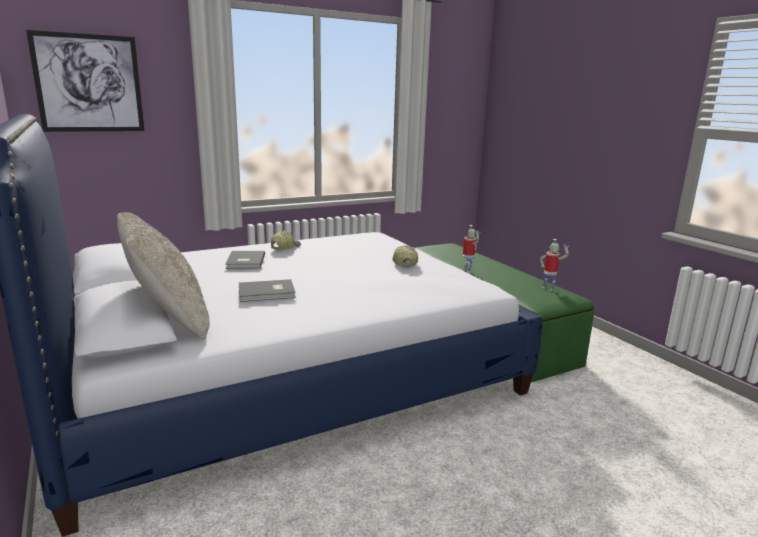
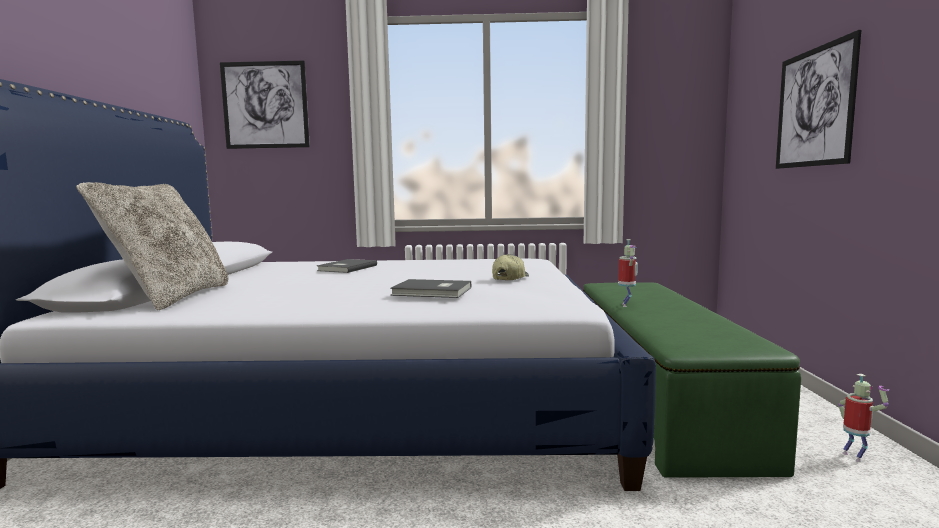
camera: 30 degrees right, 10 degrees down
grey book [239,279,296,302] -> grey book moved to [390,279,471,298]
cap [271,231,301,250] -> none
toy robot [540,239,569,291] -> toy robot moved to [838,374,889,462]
none -> picture [776,30,861,169]

